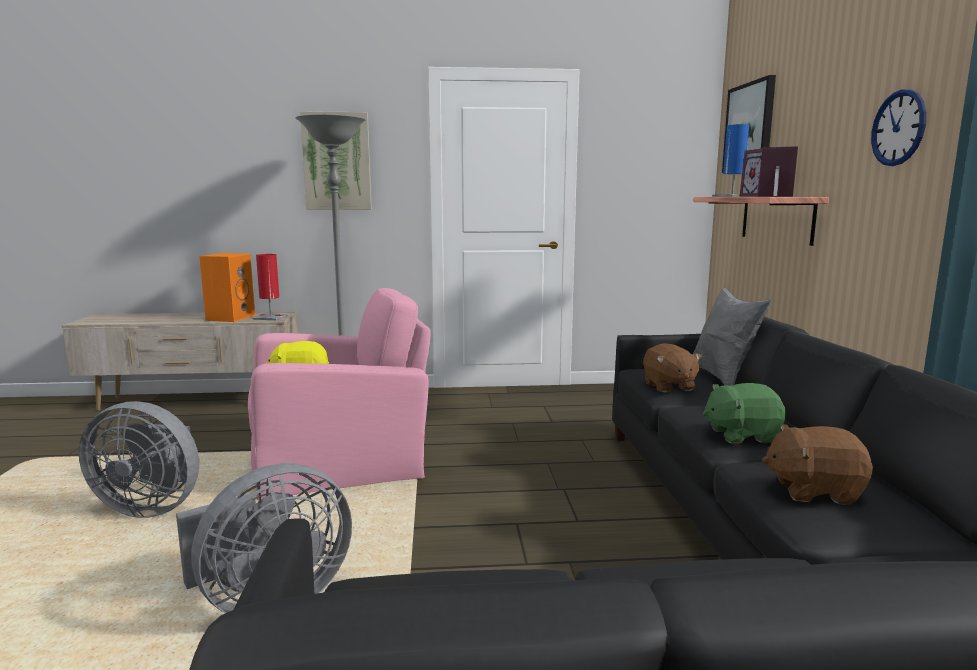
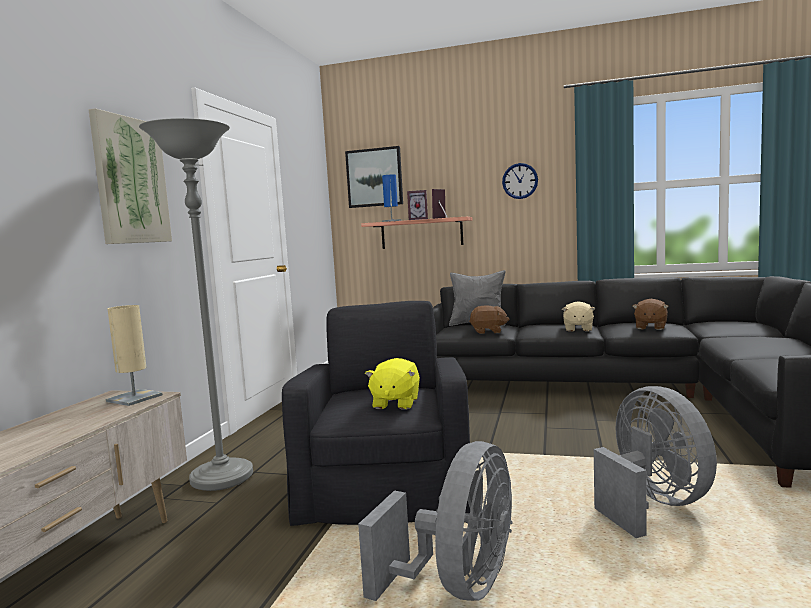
camera: 70 degrees left, 5 degrees down
orange speaker [199,253,255,322] -> none
pink armchair [248,288,431,501] -> black armchair [282,301,470,526]
red table lamp [253,254,289,320] -> beige table lamp [106,305,163,406]
green plush toy [702,383,786,443] -> beige plush toy [562,301,596,332]

